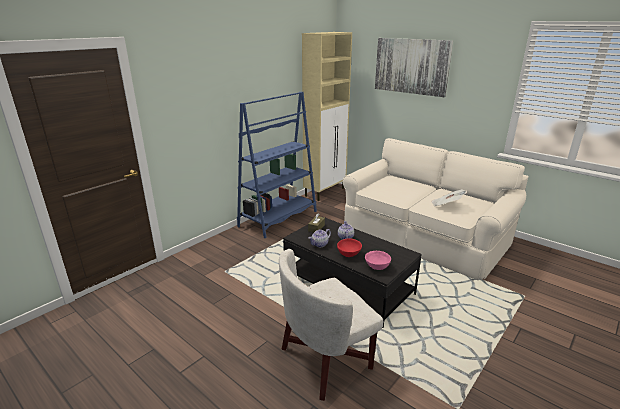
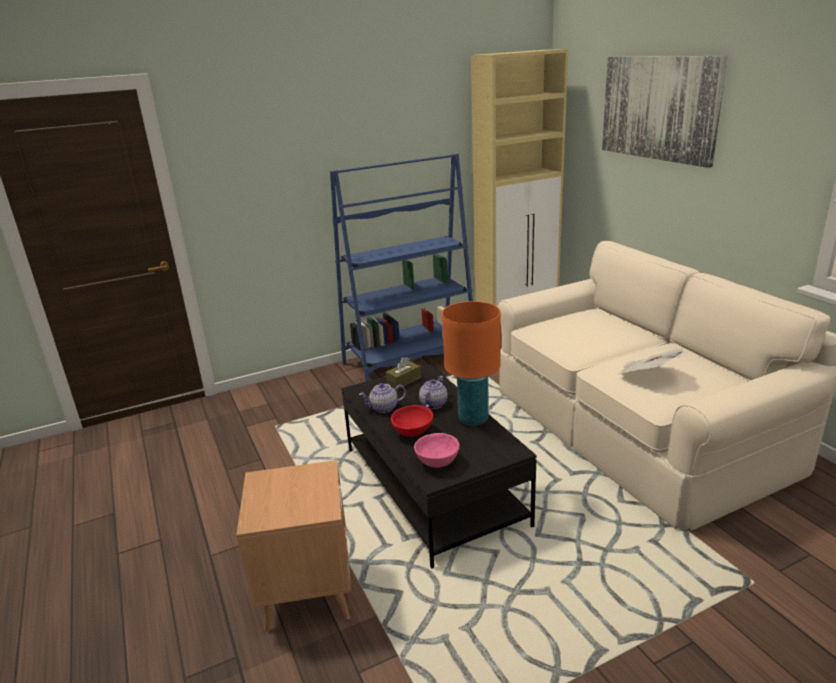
camera: 25 degrees right, 0 degrees up
white armchair [279,249,383,401] -> brown side table [237,460,351,633]
none -> orange table lamp [442,301,501,426]

